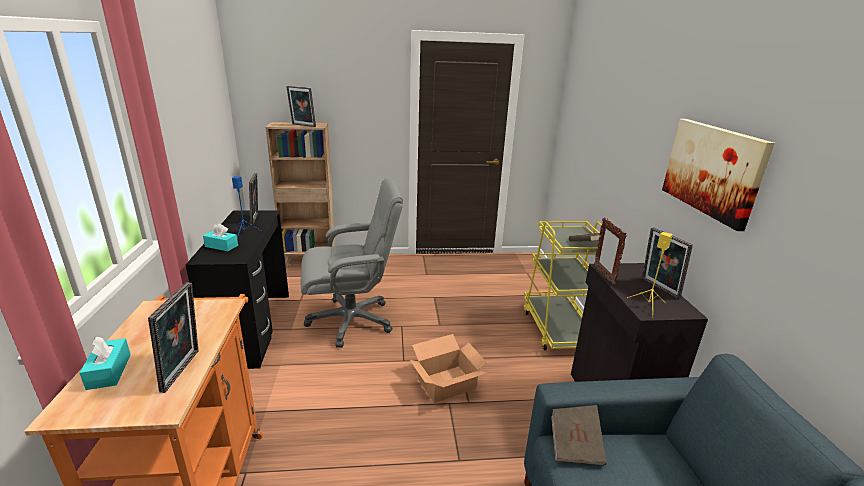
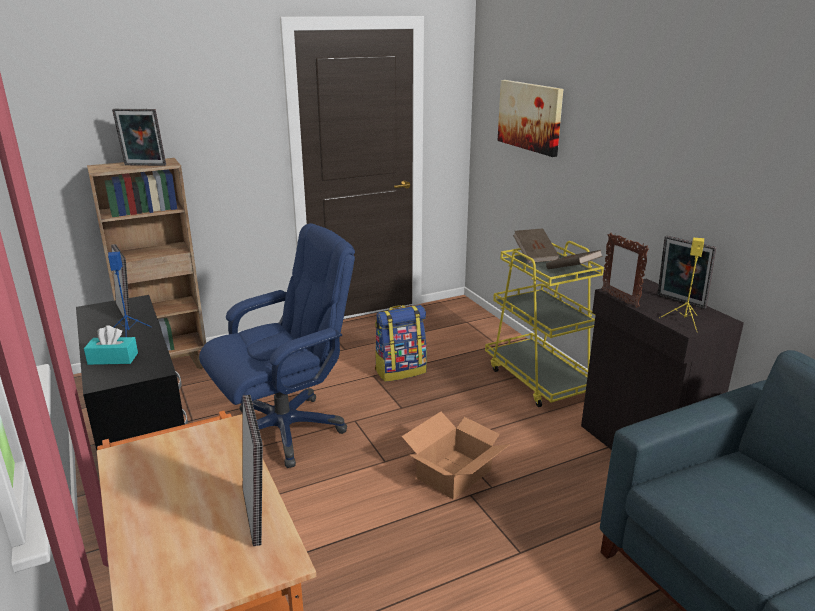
camera: 20 degrees left, 0 degrees up
turquoise tissue box [79,337,131,390] -> none
grey office chair [300,178,403,348] -> blue office chair [199,223,355,468]
brown book [551,405,607,466] -> brown book moved to [513,228,559,263]
picture [662,119,775,231] -> picture moved to [497,80,563,157]
none -> backpack [375,305,427,382]

